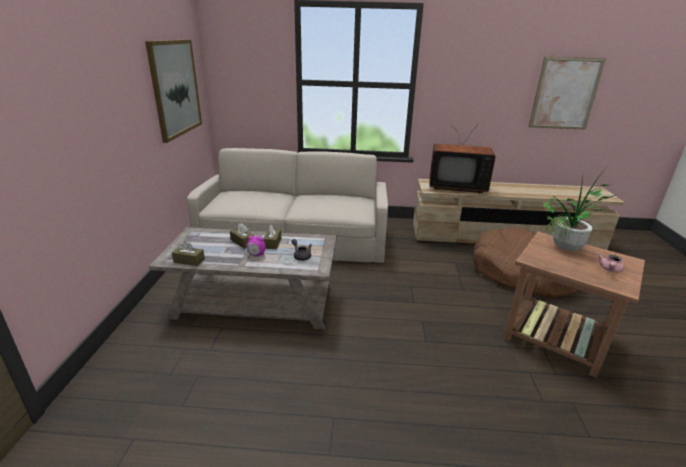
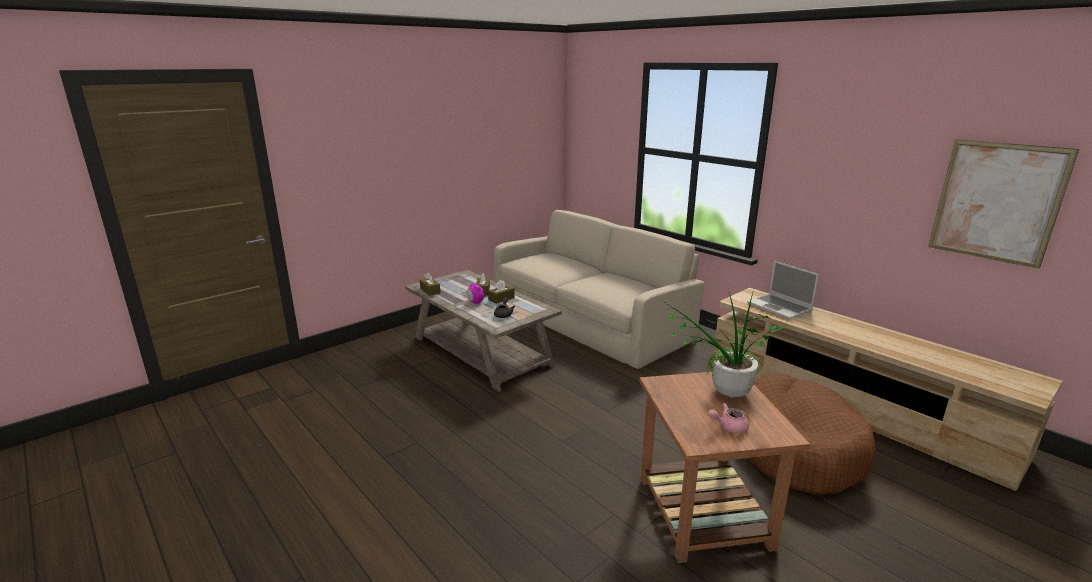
camera: 45 degrees right, 5 degrees down
picture [145,39,202,143] -> none
television [430,124,496,193] -> laptop [747,261,819,320]

